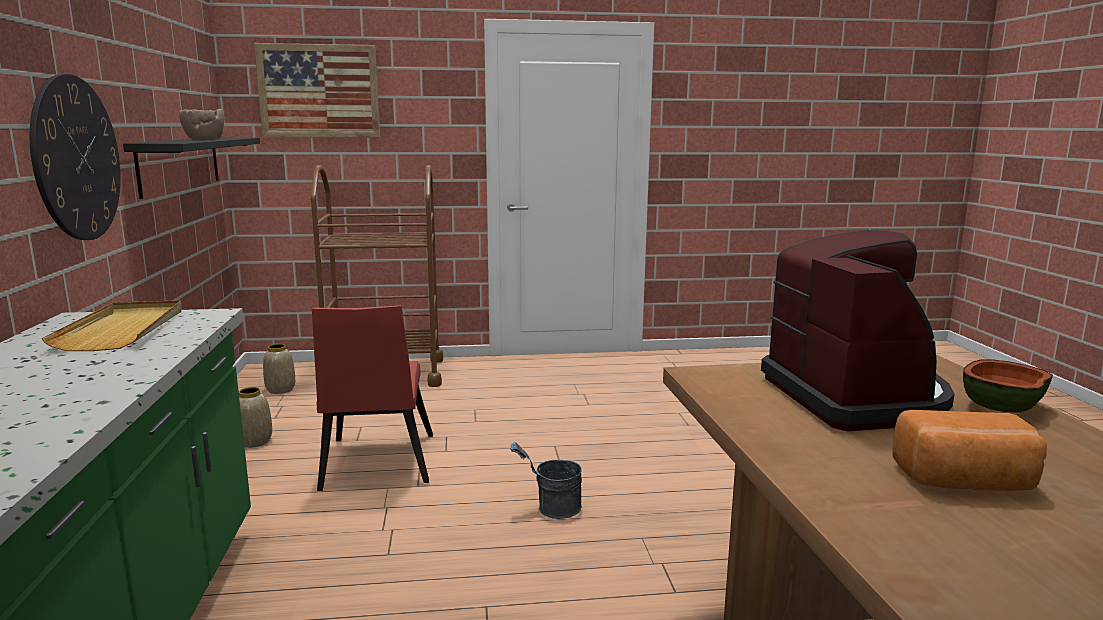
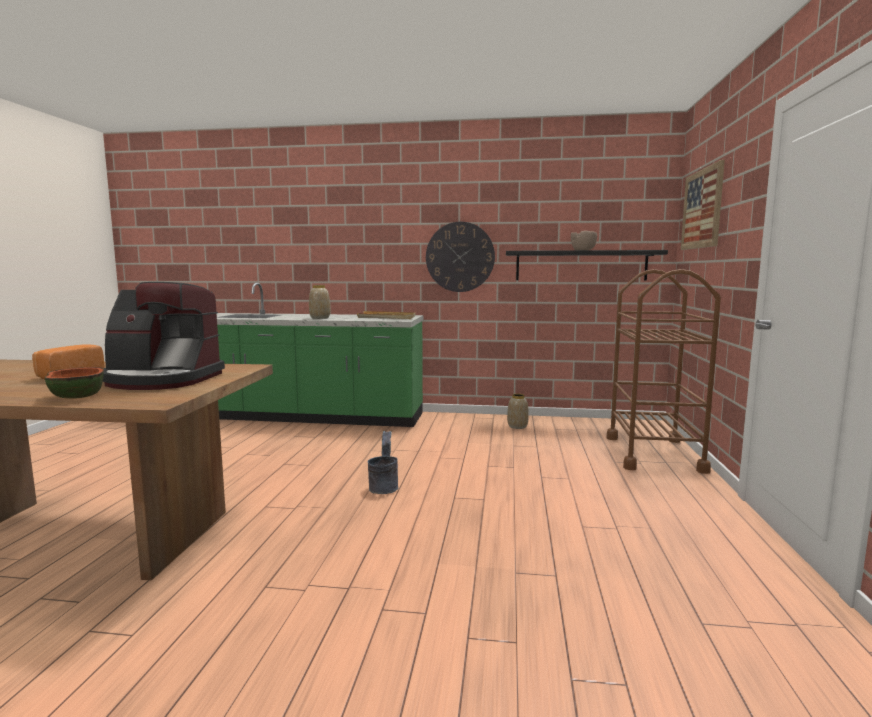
camera: 105 degrees right, 5 degrees down
vase [263,344,295,394] -> vase moved to [309,285,330,319]
red chair [312,305,433,491] -> none

